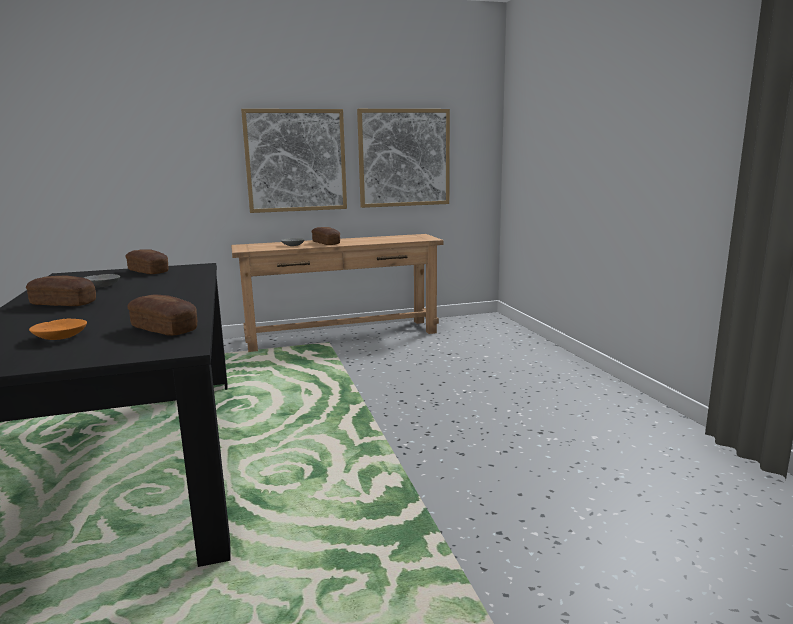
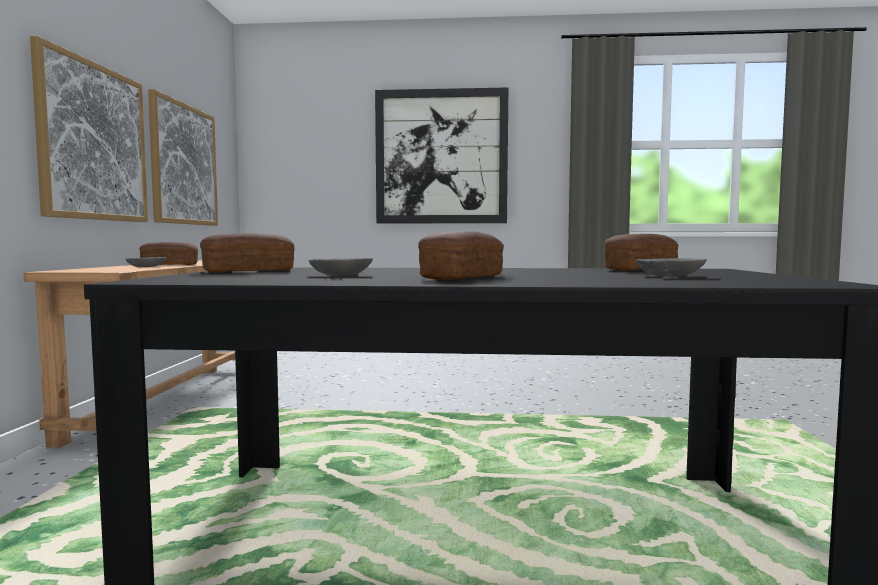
camera: 70 degrees left, 10 degrees down
orange bowl [29,319,87,340] -> grey bowl [636,258,707,277]
none -> picture [375,87,508,224]

